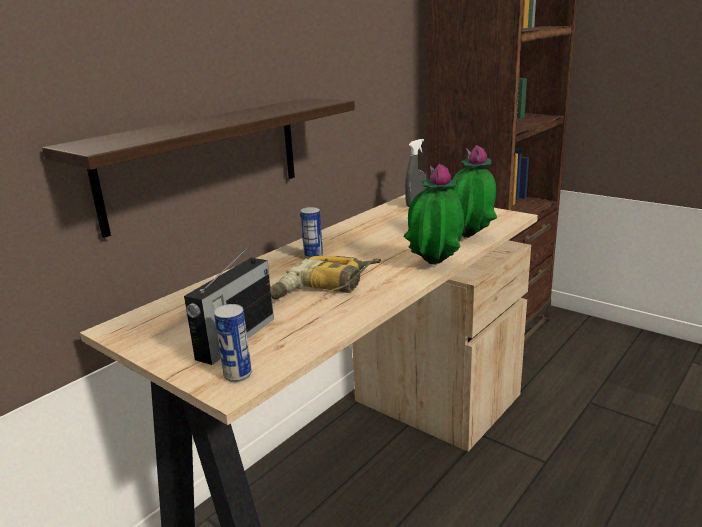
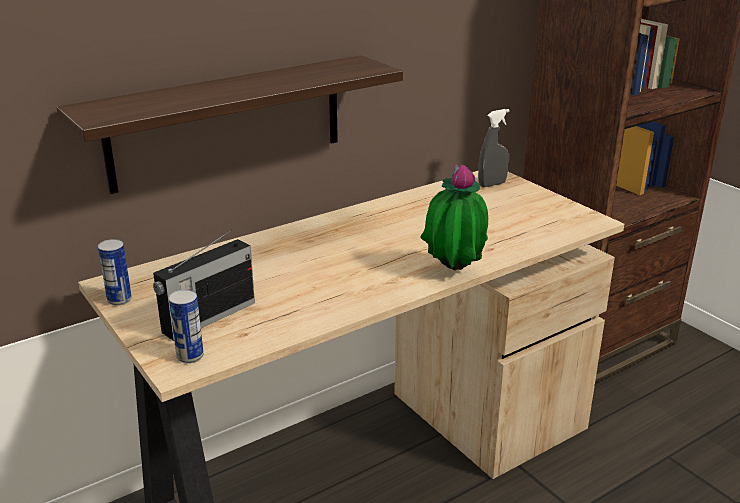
camera: 15 degrees right, 5 degrees up
power drill [271,256,381,300] -> none
can [301,207,323,259] -> can moved to [98,239,132,306]
potted plant [449,145,497,238] -> none

